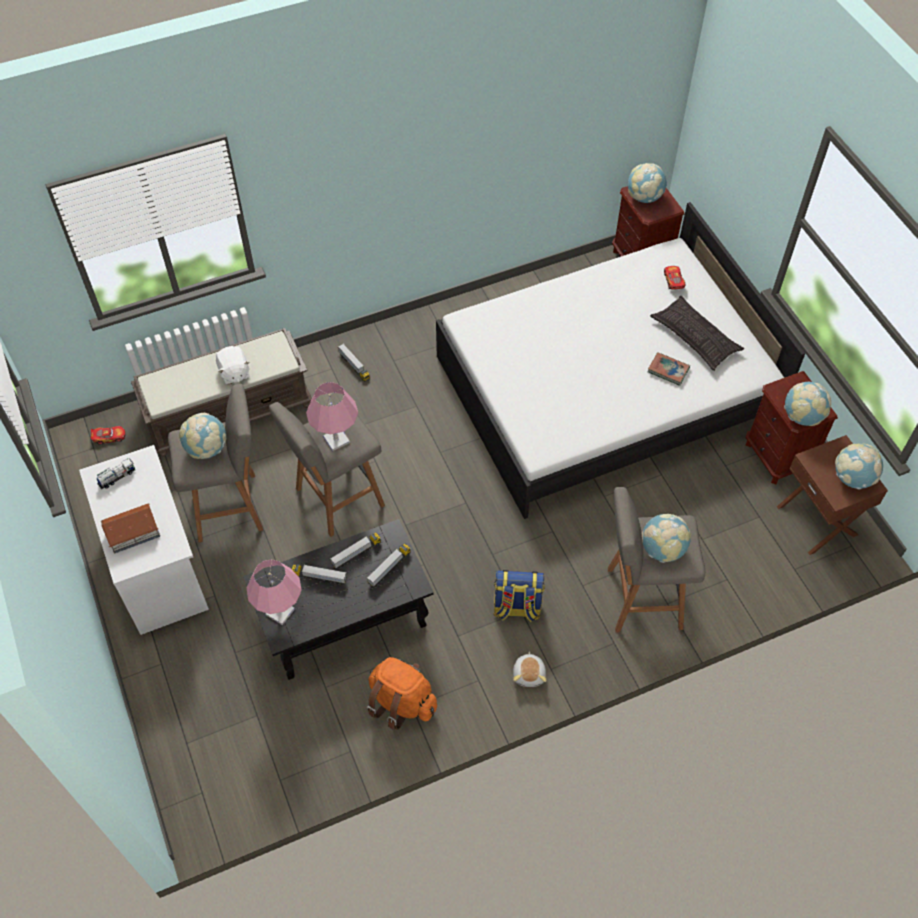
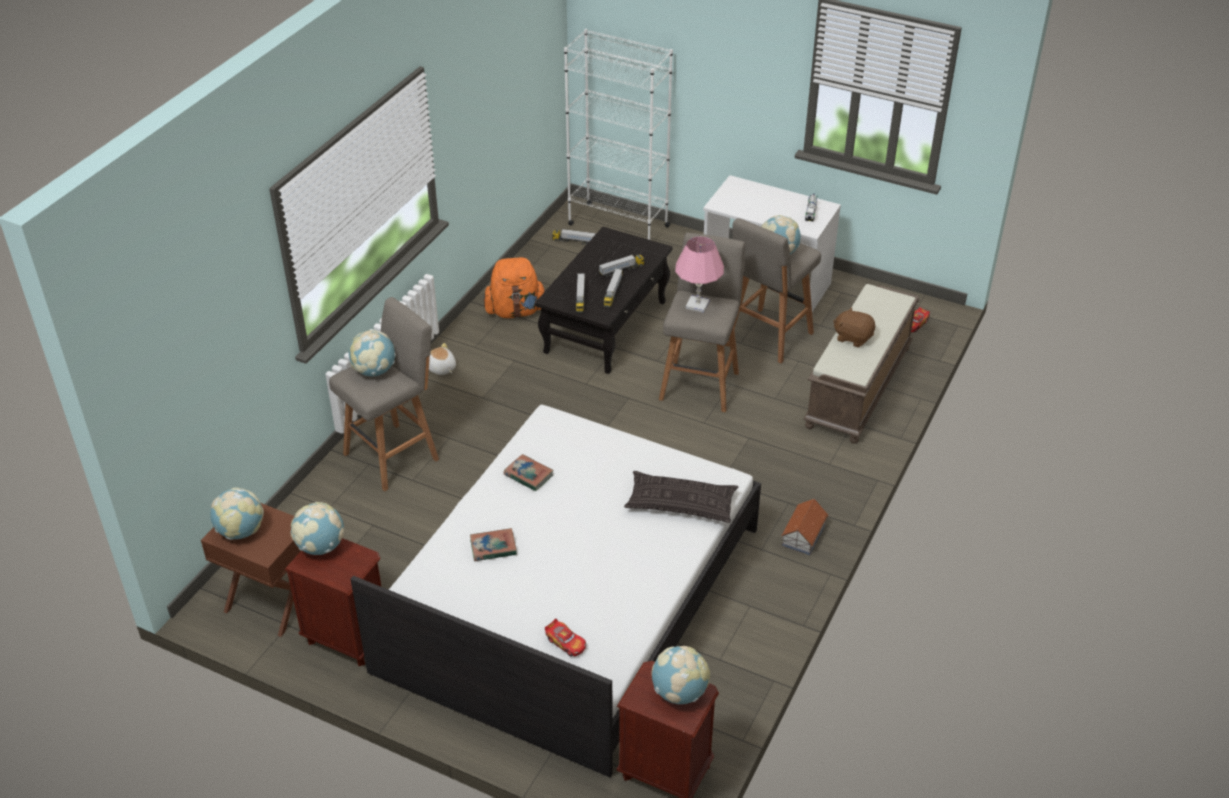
camera: 140 degrees right, 15 degrees down
toy house [101,504,160,553] -> toy house moved to [781,498,828,555]
white plush toy [216,346,250,384] -> brown plush toy [833,307,875,347]
pink table lamp [247,559,302,625] -> none
toy truck [338,343,370,382] -> toy truck moved to [552,229,596,245]
backpack [493,570,545,622] -> none
pillow [650,296,744,371] -> pillow moved to [624,471,739,523]
none -> book [504,454,554,491]
none -> white bookcase [564,29,673,240]

